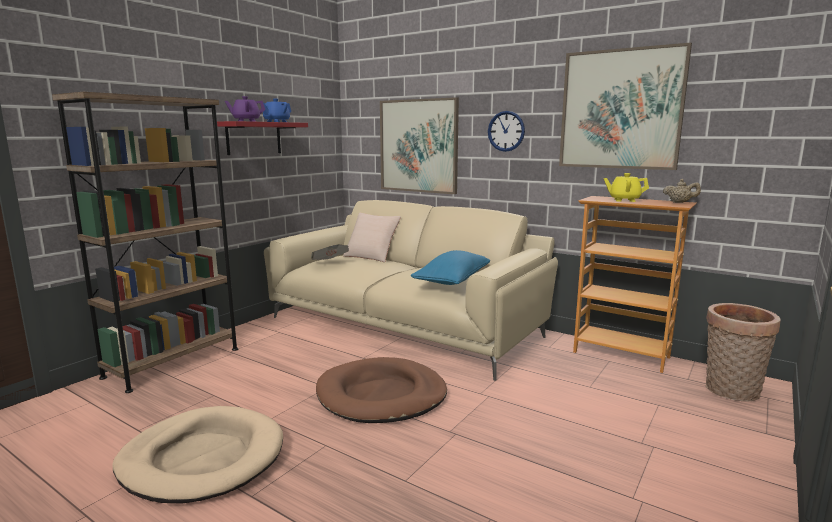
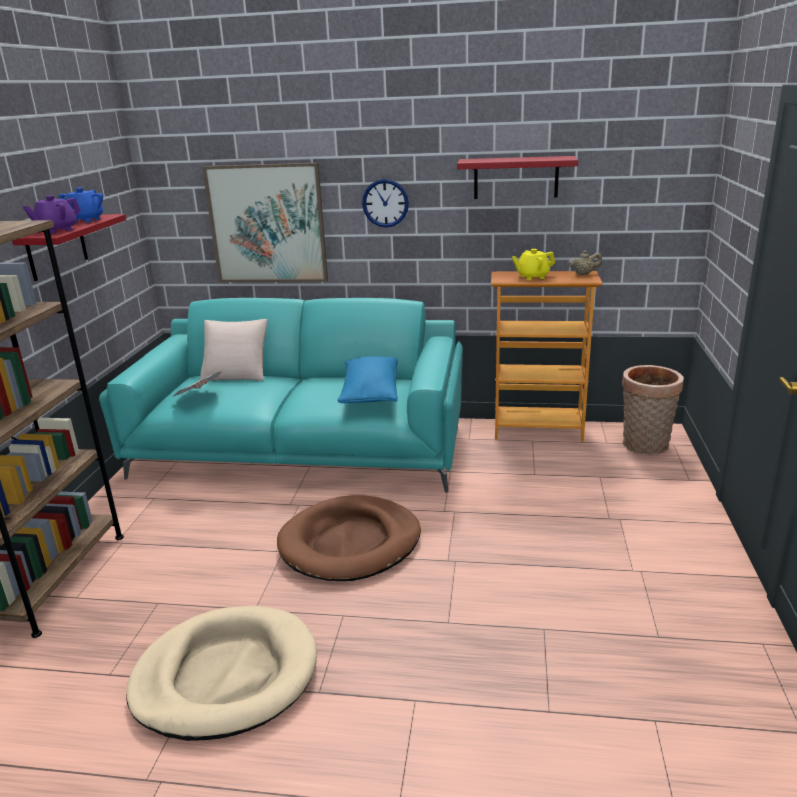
camera: 25 degrees left, 10 degrees up
beige sofa [264,200,558,381] -> turquoise sofa [99,298,463,493]
picture [559,43,692,170] -> red shelf [457,156,578,199]

